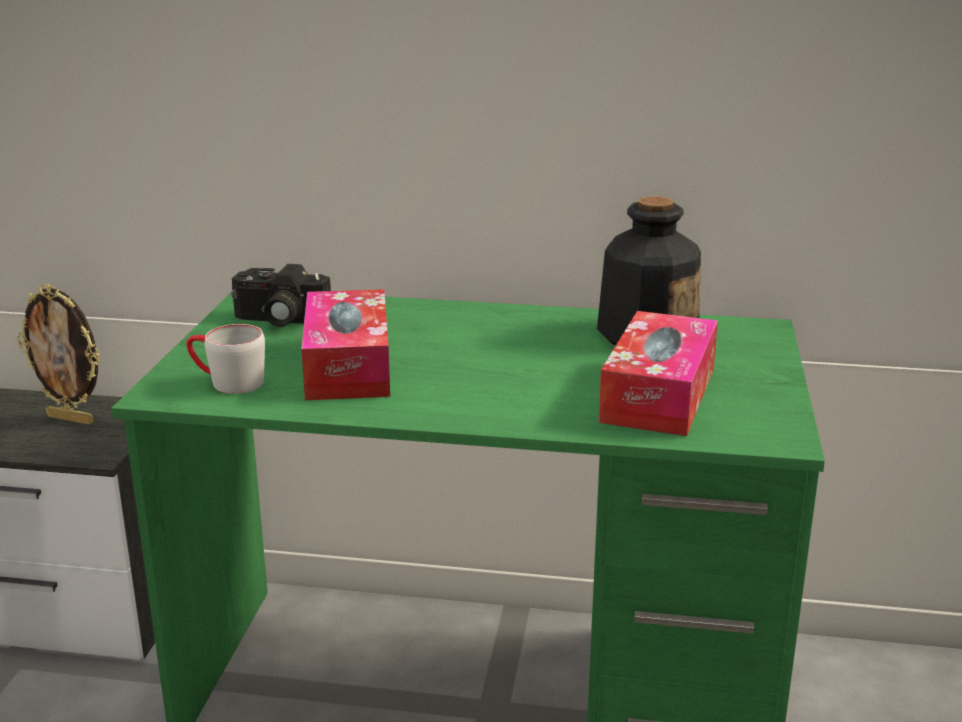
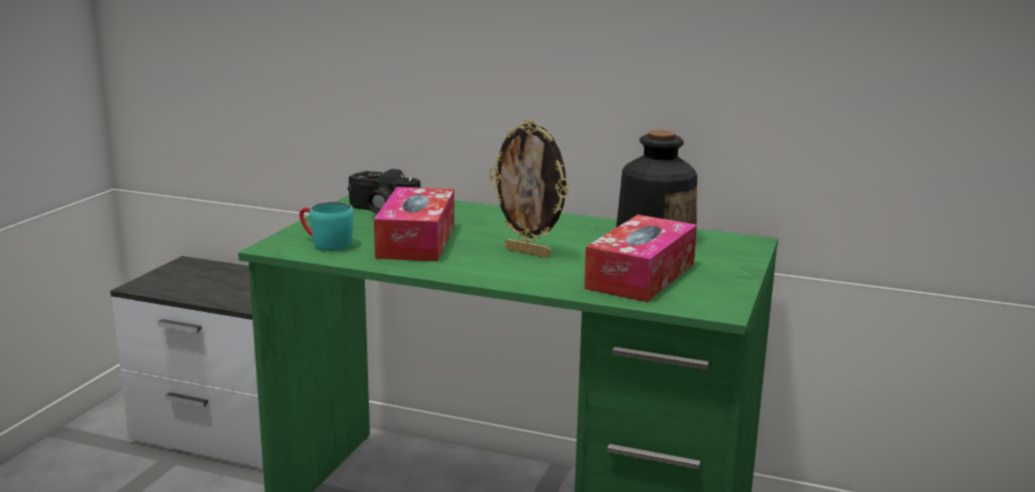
camera: 10 degrees right, 5 degrees down
picture frame [17,284,100,425] -> picture frame moved to [489,119,569,258]
grey mug [186,324,265,394] -> turquoise mug [299,202,354,251]

